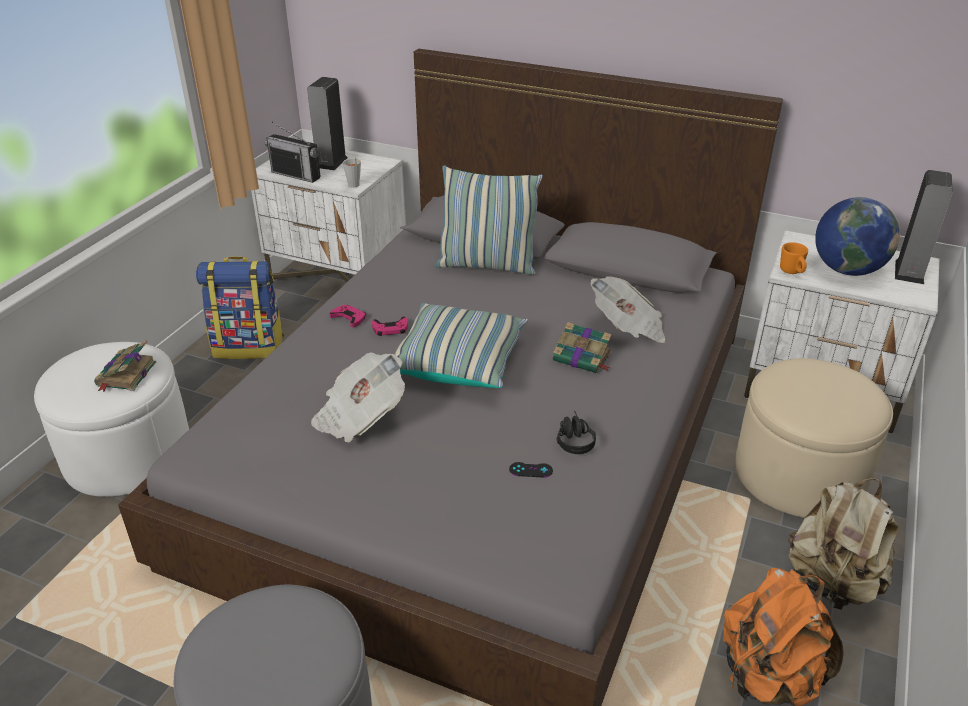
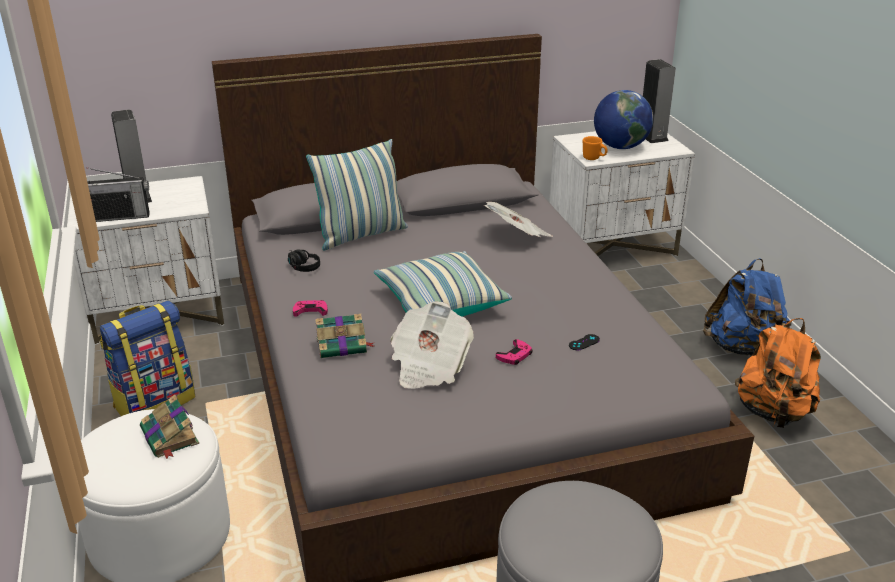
camera: 40 degrees left, 5 degrees down
grey cup [343,158,361,188] -> none
pink game controller [372,317,408,336] -> pink game controller moved to [496,339,533,365]
book [553,322,612,373] -> book moved to [315,313,374,358]
black headphones [557,411,596,454] -> black headphones moved to [288,249,320,272]
beige ottoman [735,358,893,518] -> none
beige backpack [788,478,899,610] -> blue backpack [703,258,790,356]

